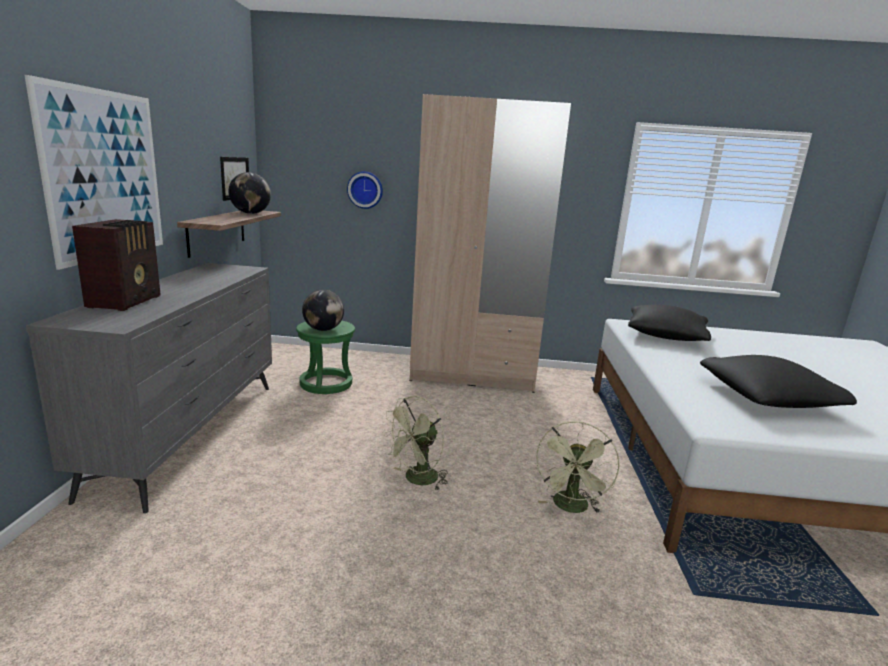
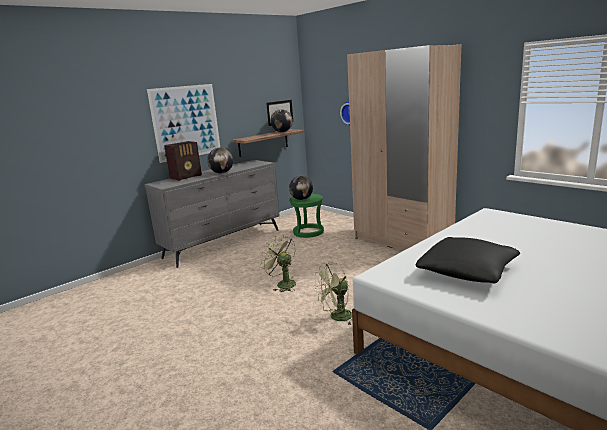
camera: 45 degrees right, 0 degrees up
green fan [382,396,448,491] -> green fan turned 45 degrees clockwise [260,235,296,292]
black pillow [628,304,711,341] -> none
none -> globe [207,148,233,173]

